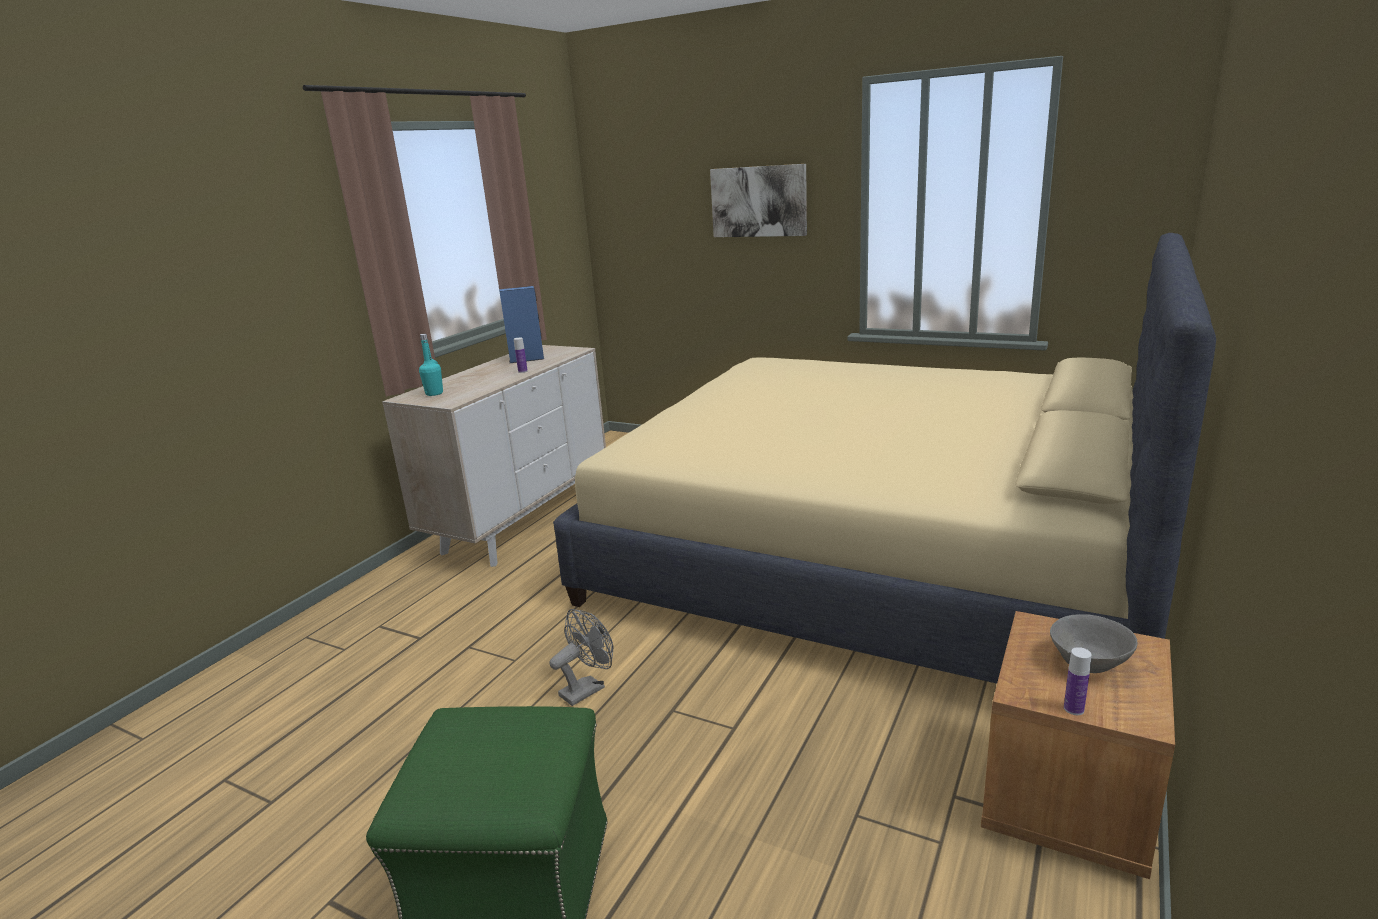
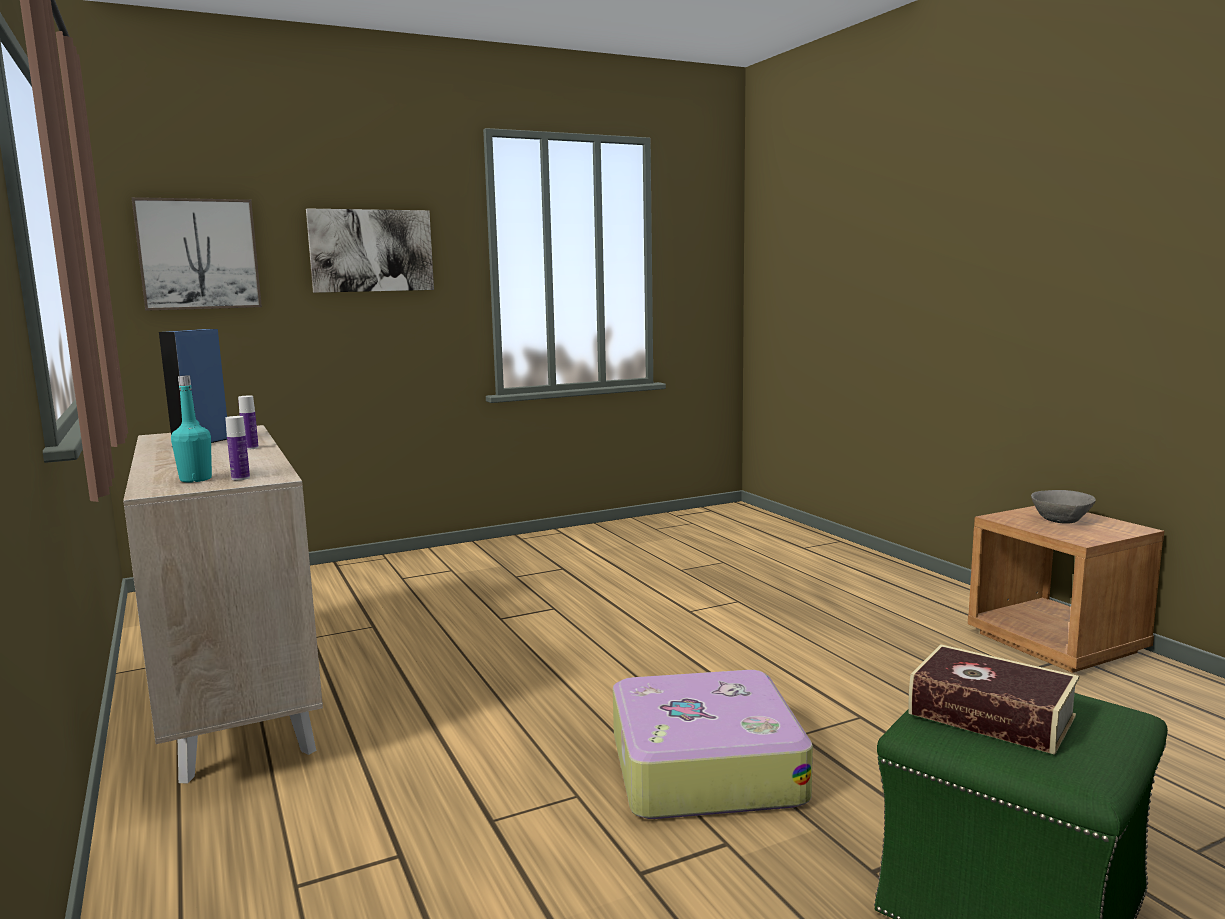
camera: 55 degrees left, 10 degrees down
grey fan [549,609,614,706] -> suitcase [613,670,813,819]
beige bed [553,233,1216,684] -> none
bottle [1064,647,1092,715] -> bottle moved to [225,416,250,480]
none -> picture [131,197,262,311]
none -> book [909,644,1079,755]

